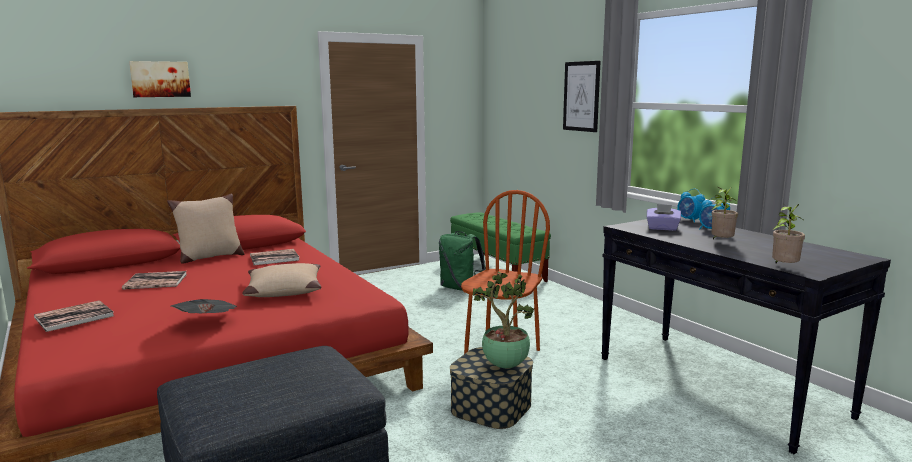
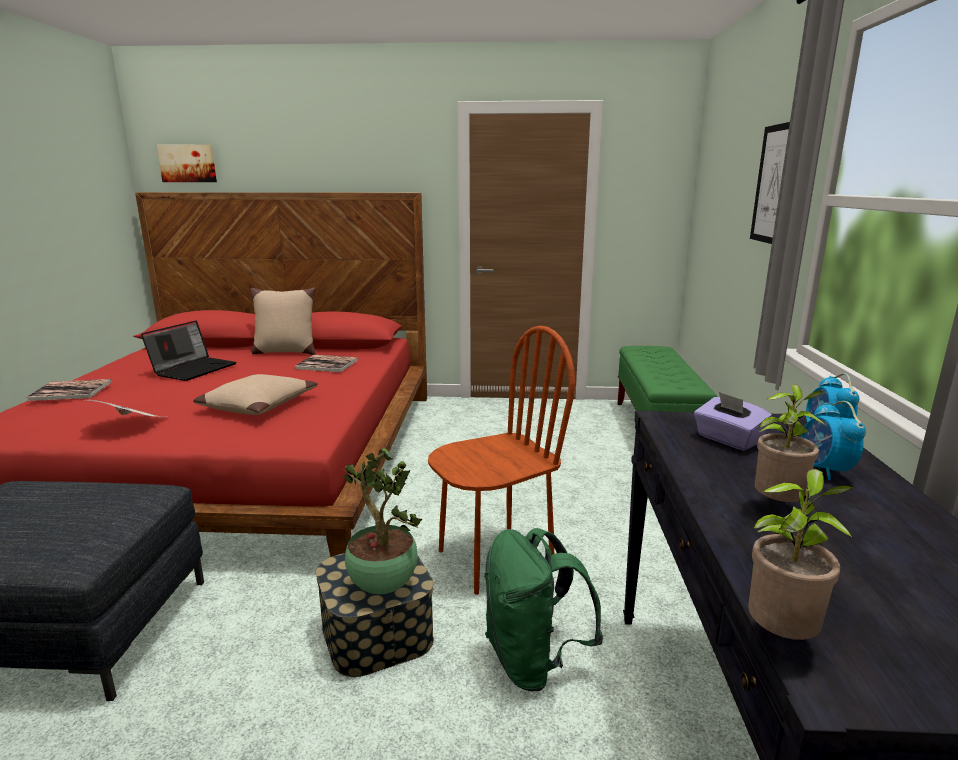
camera: 35 degrees right, 5 degrees up
book [122,271,187,290] -> laptop [141,320,237,381]
picture [129,61,191,97] -> picture moved to [157,145,217,182]
green backpack [439,231,486,291] -> green backpack moved to [484,528,603,691]

